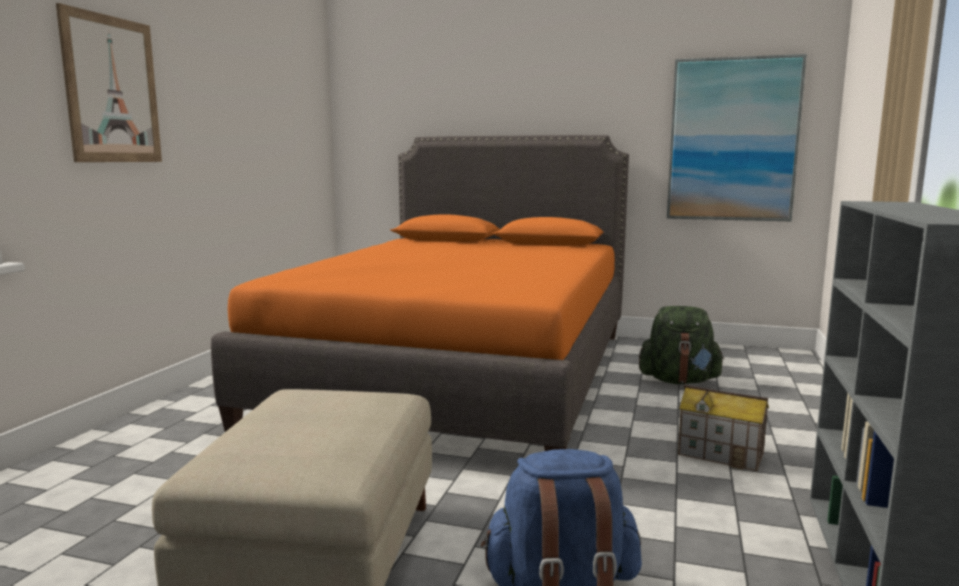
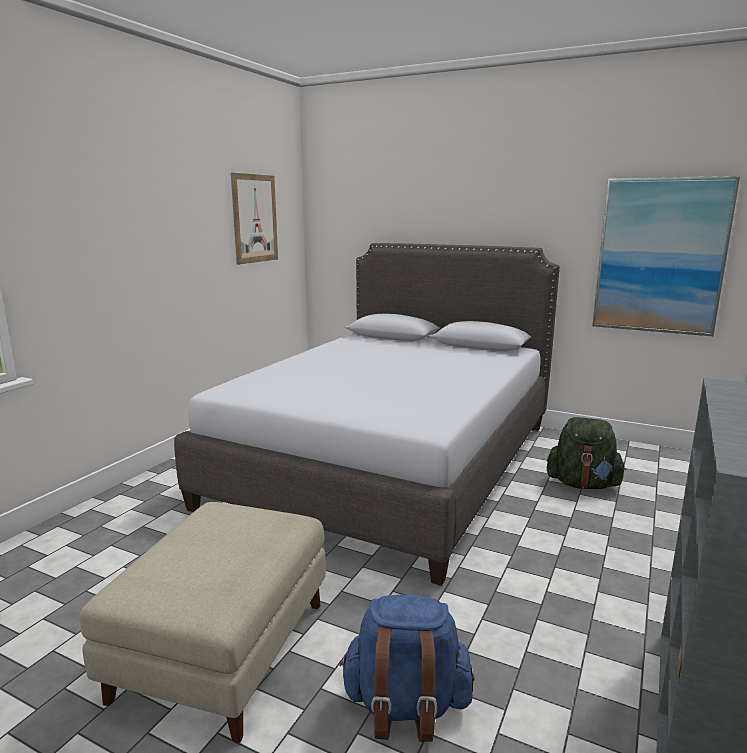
camera: 10 degrees right, 5 degrees up
picture [56,3,162,162] -> picture moved to [231,173,278,265]
orange bed [211,135,629,451] -> grey bed [174,243,560,586]
toy house [678,385,769,471] -> none

